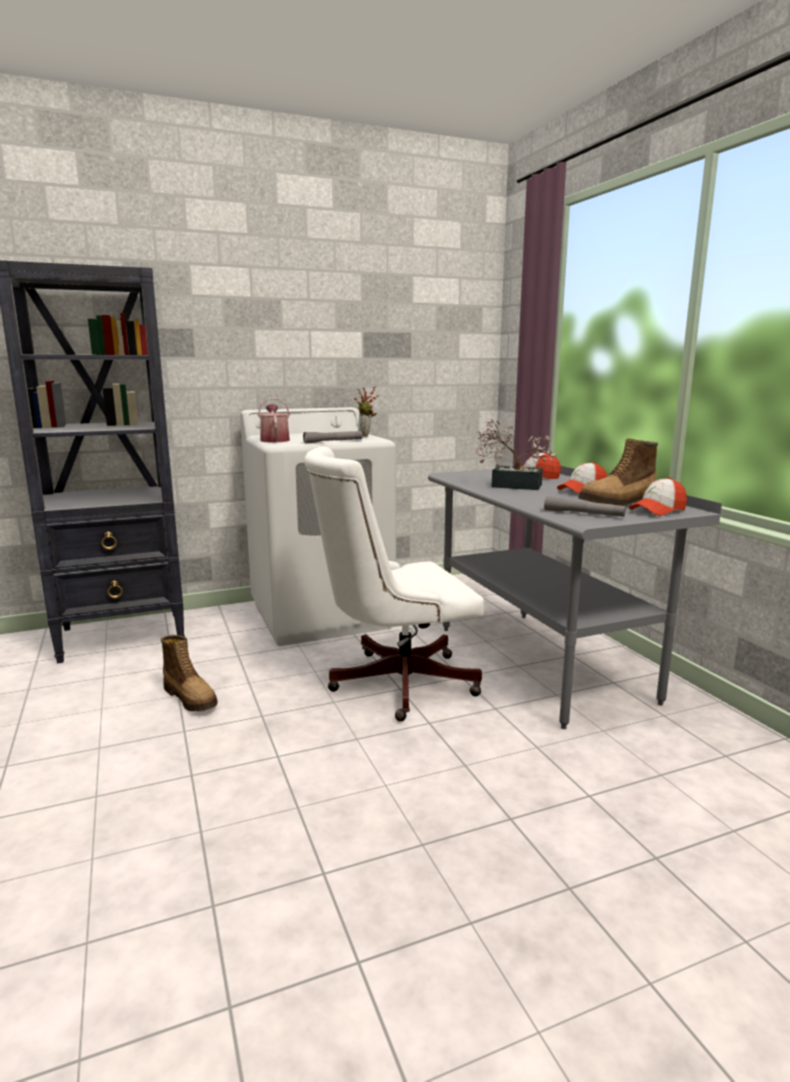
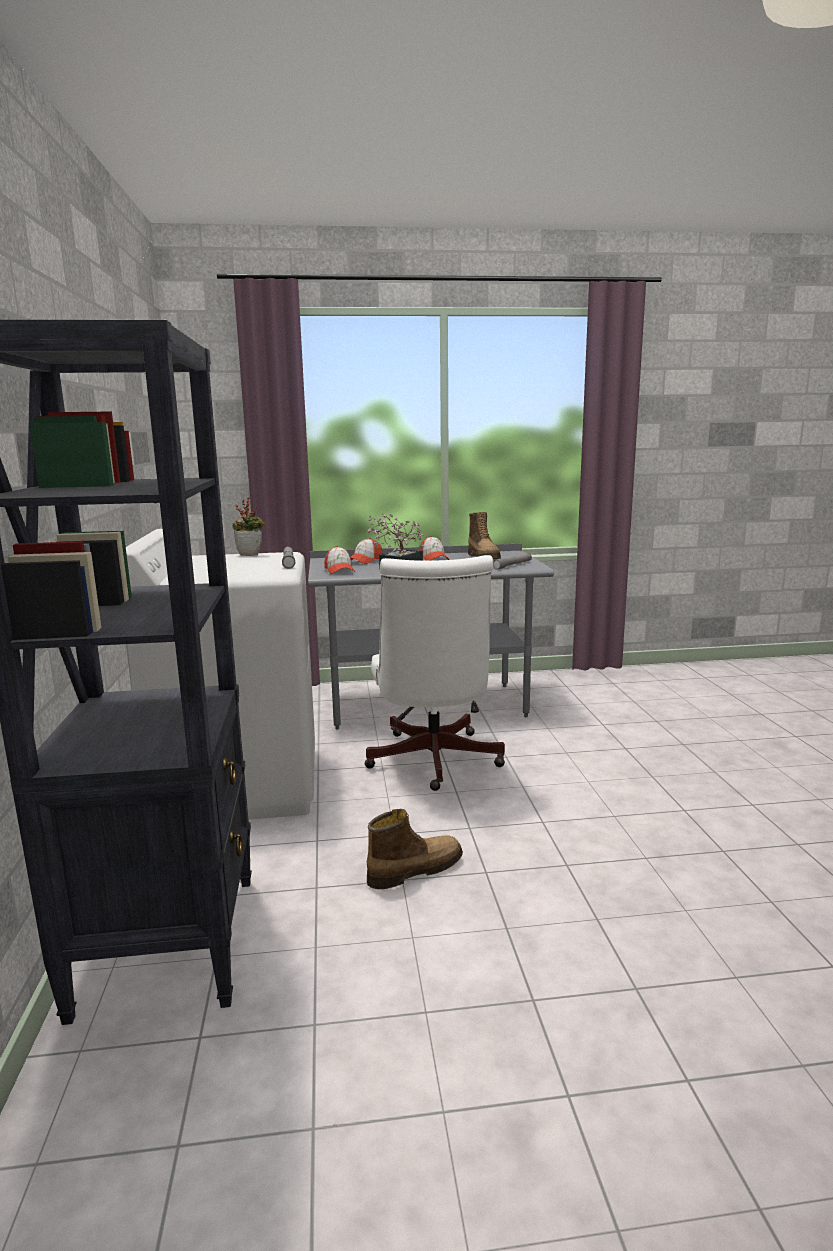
camera: 75 degrees left, 0 degrees up
watering can [258,398,290,443] -> none
cap [629,478,687,516] -> cap moved to [324,546,355,574]

